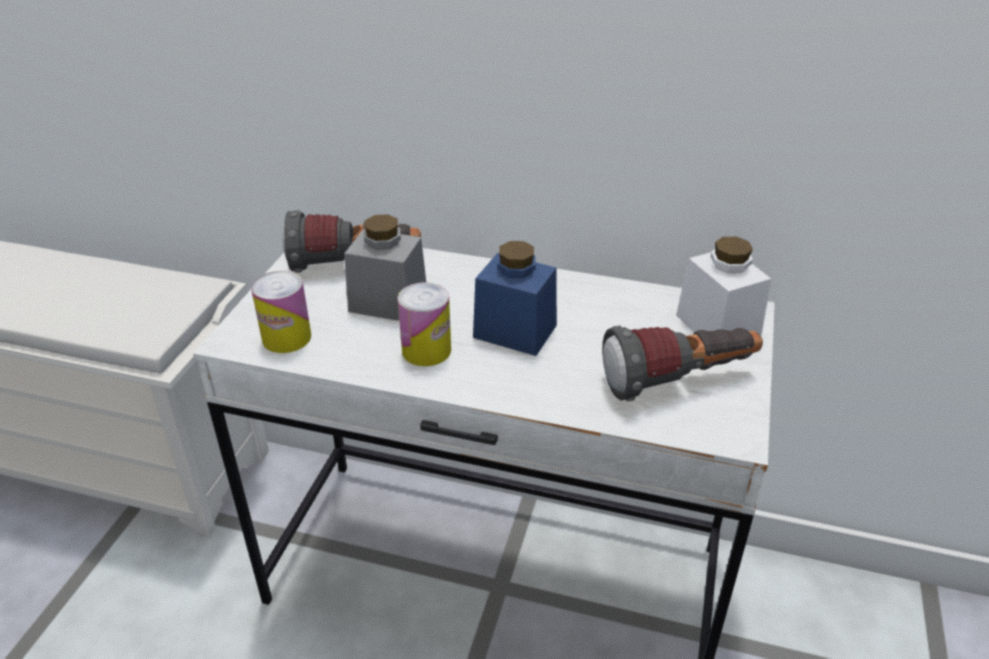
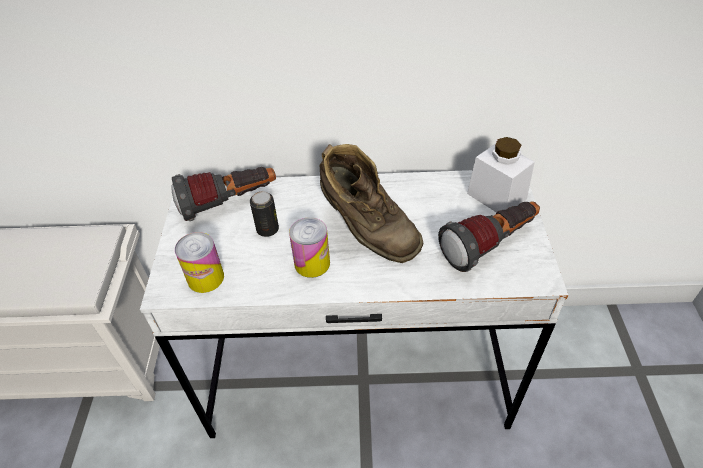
camera: 15 degrees left, 10 degrees up
grey jar [344,214,426,321] -> can [250,191,279,237]
blue jar [473,241,557,356] -> brown boot [320,144,423,263]

